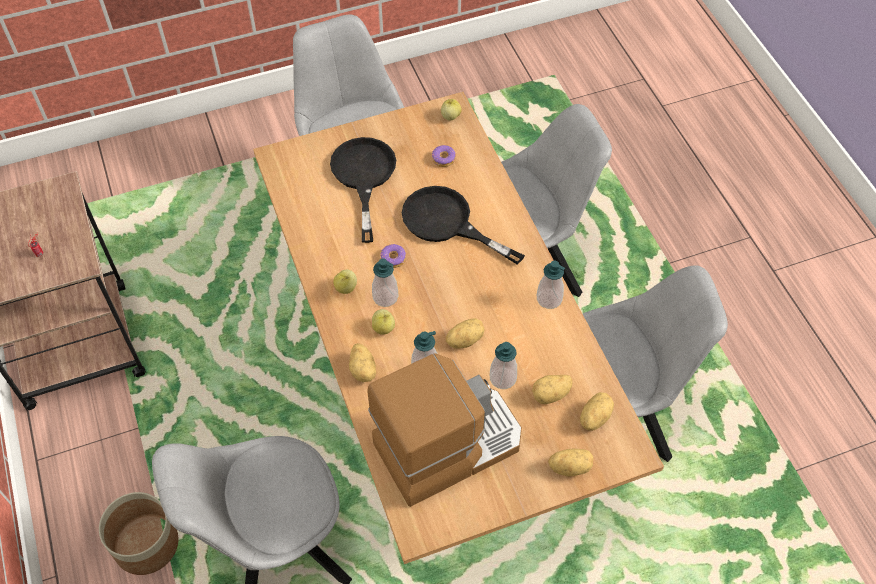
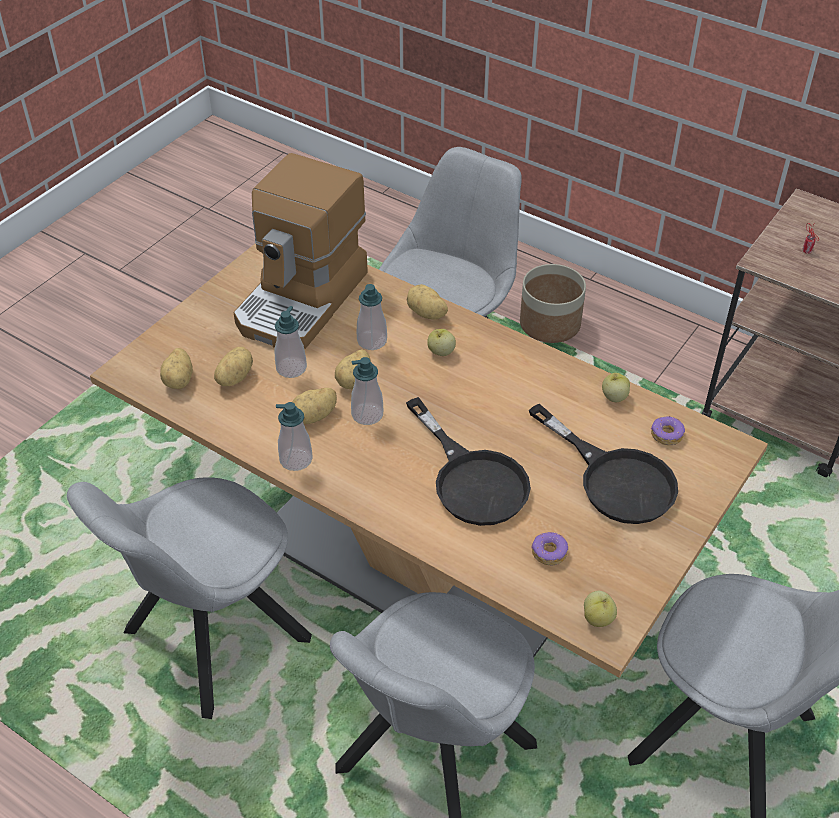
camera: 145 degrees right, 10 degrees down
apple [333,269,357,294] -> apple moved to [602,373,630,402]
soap dispenser [372,258,399,307] -> soap dispenser moved to [351,357,383,425]
donut [380,244,406,268] -> donut moved to [651,416,685,445]
black frying pan [402,186,525,265] -> black frying pan turned 60 degrees clockwise [406,397,531,526]
potato [548,449,593,477] -> potato moved to [293,388,337,424]

